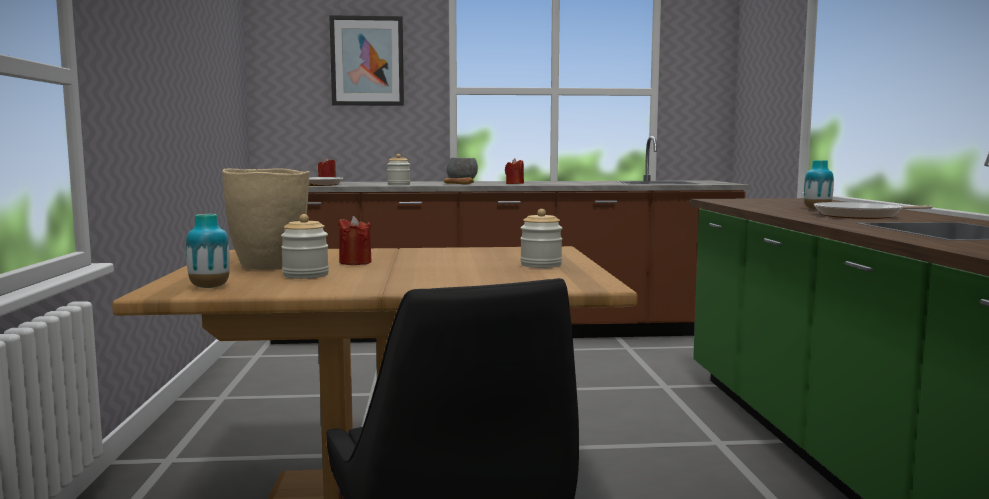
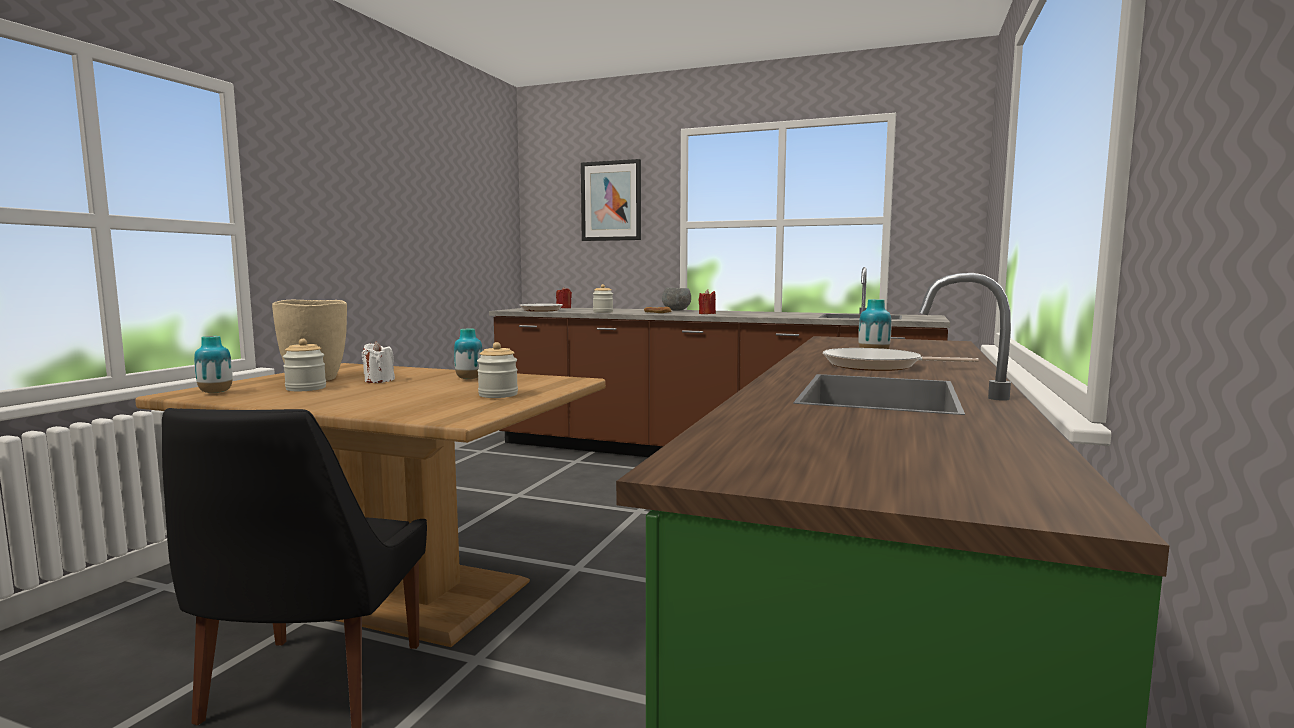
camera: 25 degrees right, 0 degrees up
red candle [338,216,372,265] -> white candle [362,341,395,383]
none -> vase [454,329,483,379]

